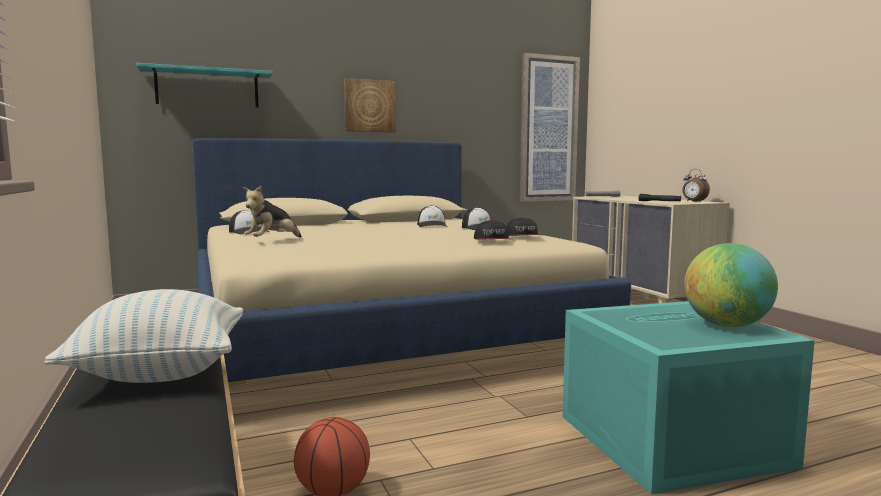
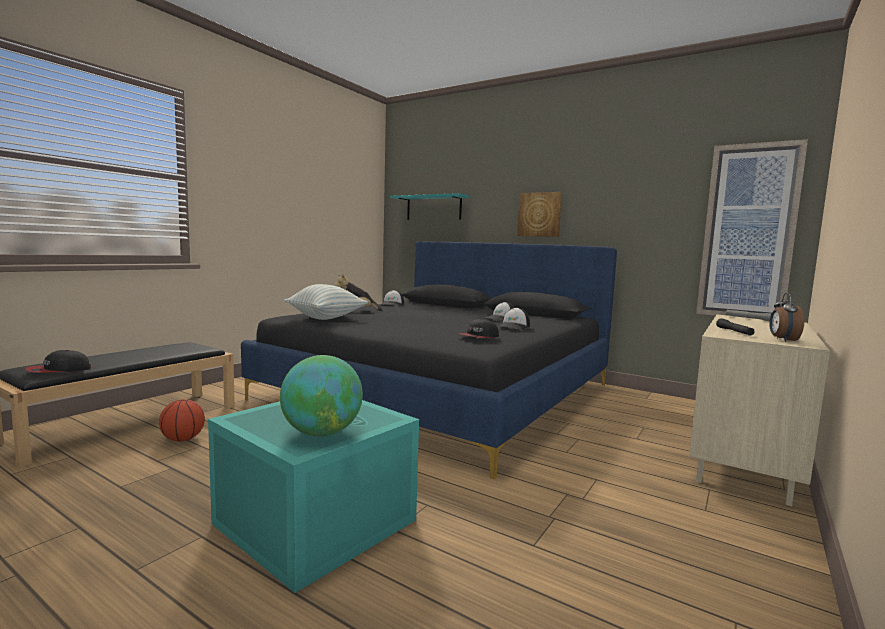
camera: 55 degrees right, 0 degrees up
pillow [44,289,243,383] -> pillow moved to [284,284,368,320]
beige bed [192,138,631,387] -> black bed [241,242,617,479]
cap [474,220,510,240] -> cap moved to [25,350,91,373]

